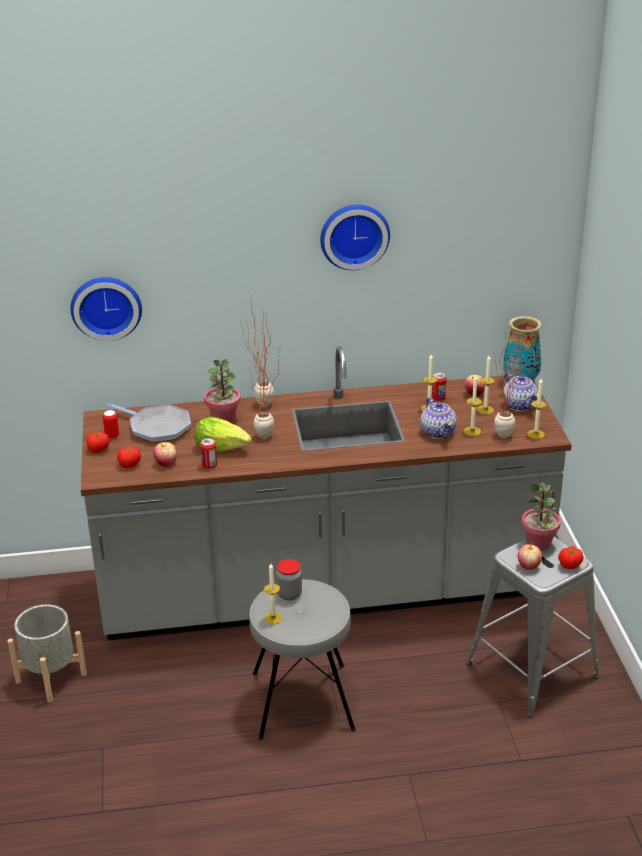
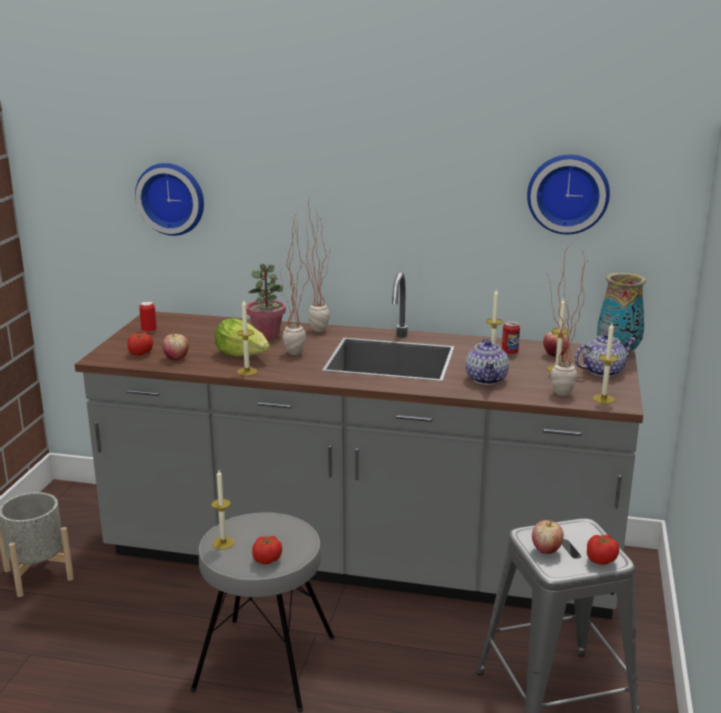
camera: 20 degrees right, 10 degrees down
tomato [87,431,109,453] -> tomato moved to [252,536,282,564]
frying pan [107,403,191,442] -> none
can [200,438,217,469] -> none
jar [276,559,302,600] -> none
wall clock [320,204,390,270] -> wall clock moved to [527,155,610,235]
candle [464,375,482,436] -> candle moved to [237,300,258,376]
teapot [503,372,538,411] -> teapot turned 105 degrees counterclockwise [574,333,636,377]
potted plant [522,482,561,551] -> none

